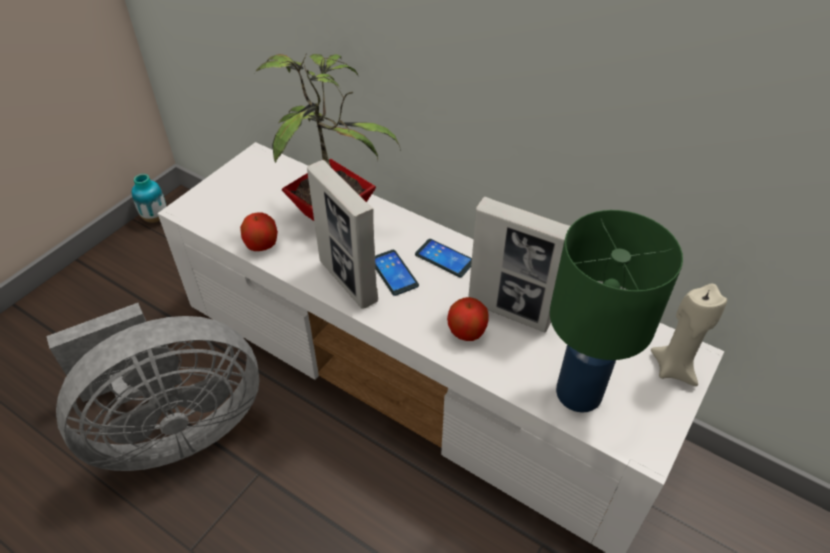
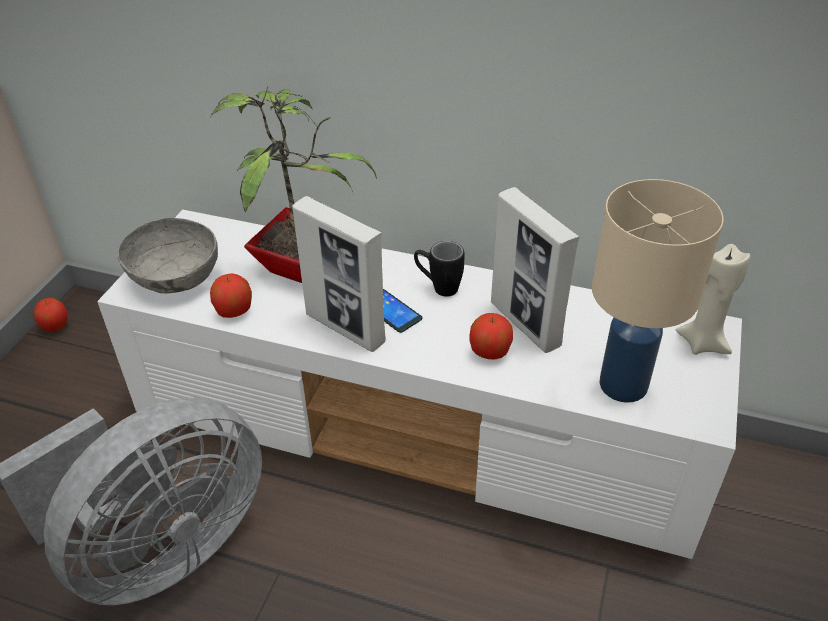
camera: 15 degrees left, 5 degrees down
vase [132,174,167,223] -> apple [33,298,67,332]
phone [415,239,472,277] -> black mug [414,241,465,297]
picture frame [468,197,570,332] -> picture frame turned 45 degrees clockwise [491,187,579,353]
green table lamp [550,210,683,412] -> beige table lamp [592,179,723,403]
none -> grey bowl [117,218,218,293]

